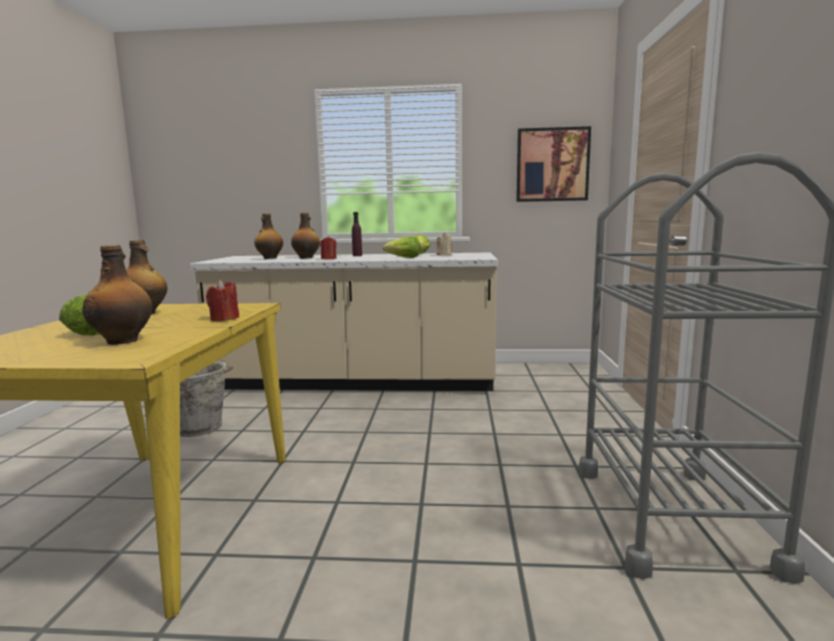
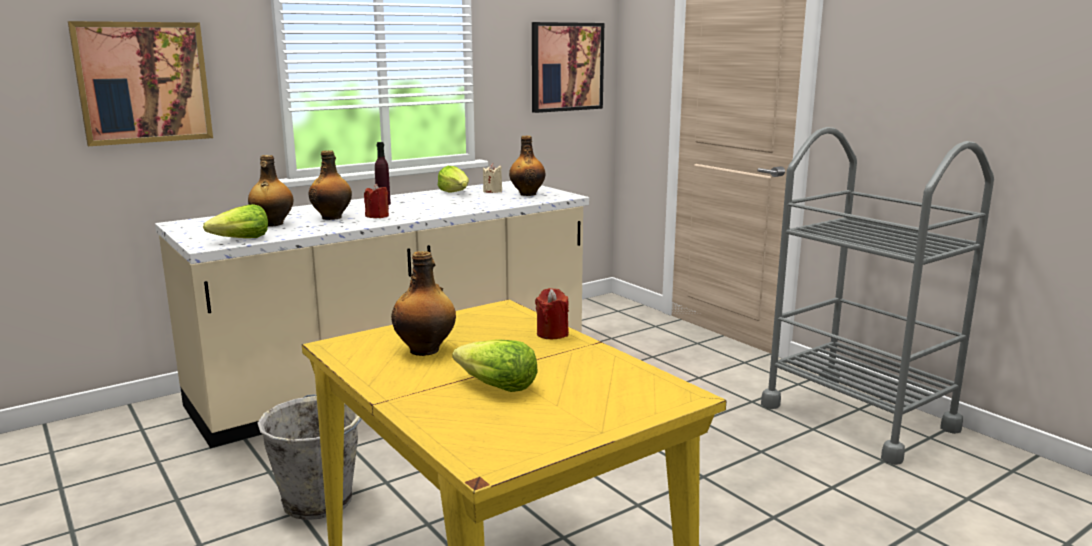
camera: 40 degrees left, 5 degrees up
bottle [82,245,152,345] -> bottle moved to [509,136,546,196]
lettuce [383,236,421,258] -> lettuce moved to [203,204,268,238]
none -> picture [68,21,213,146]

